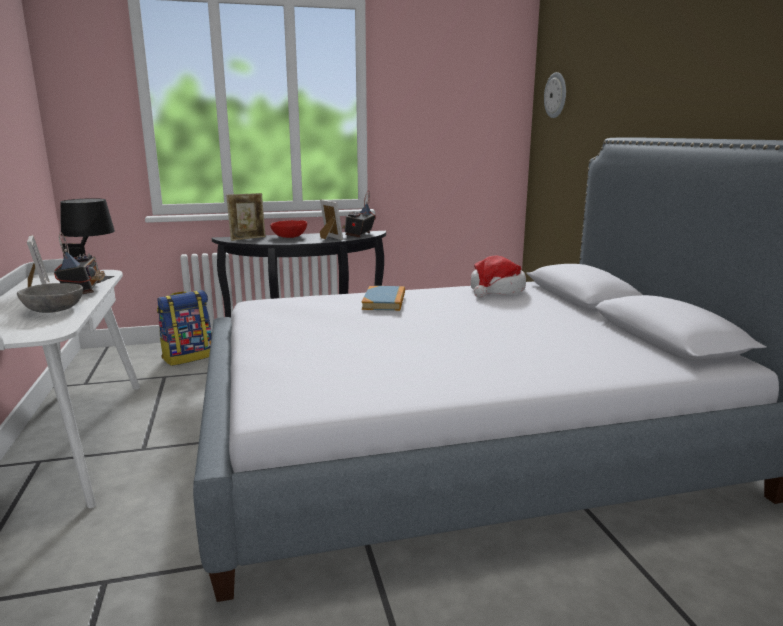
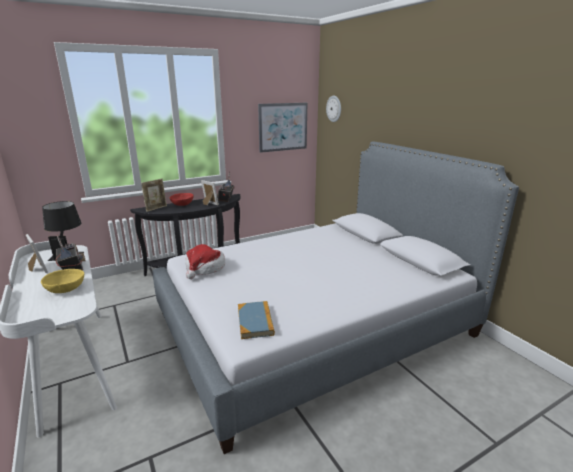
camera: 15 degrees left, 5 degrees up
grey bowl [17,283,83,313] -> yellow bowl [41,269,84,293]
backpack [157,290,212,366] -> none
book [362,286,405,311] -> book moved to [238,301,275,339]
hat [470,256,526,298] -> hat moved to [185,244,225,279]
none -> picture [258,103,307,153]

